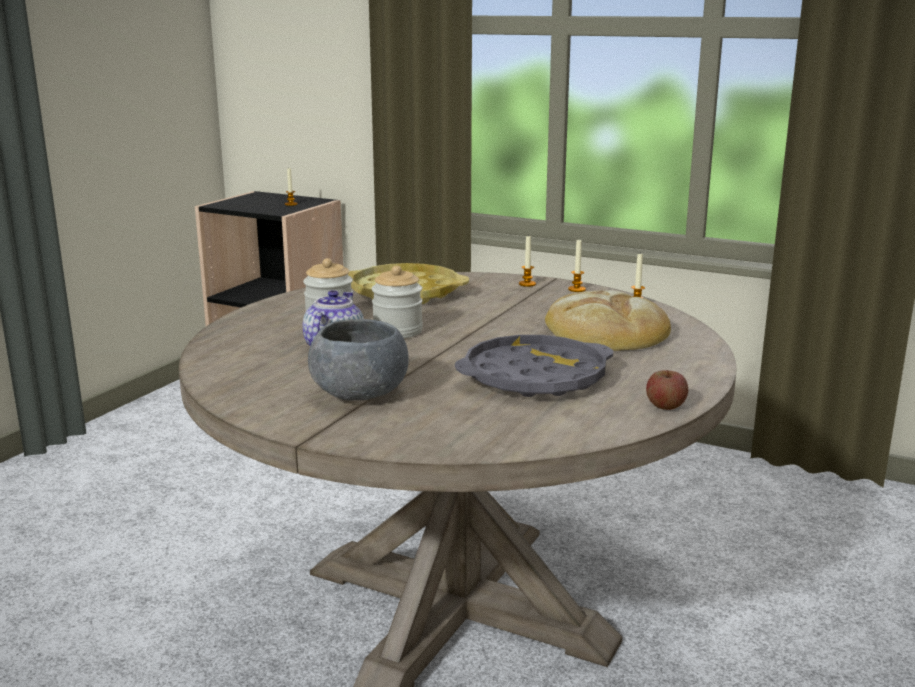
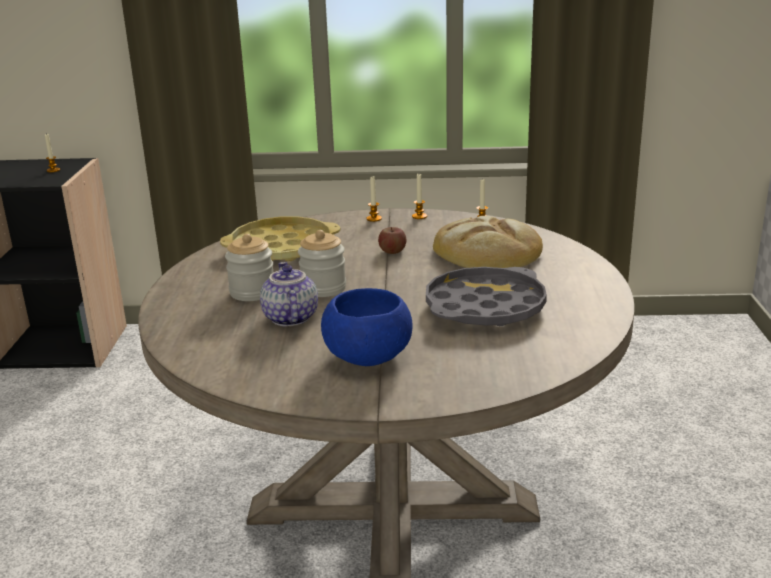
camera: 25 degrees left, 5 degrees up
grey bowl [308,319,409,401] -> blue bowl [321,288,413,366]
apple [646,370,688,410] -> apple moved to [378,227,406,254]

